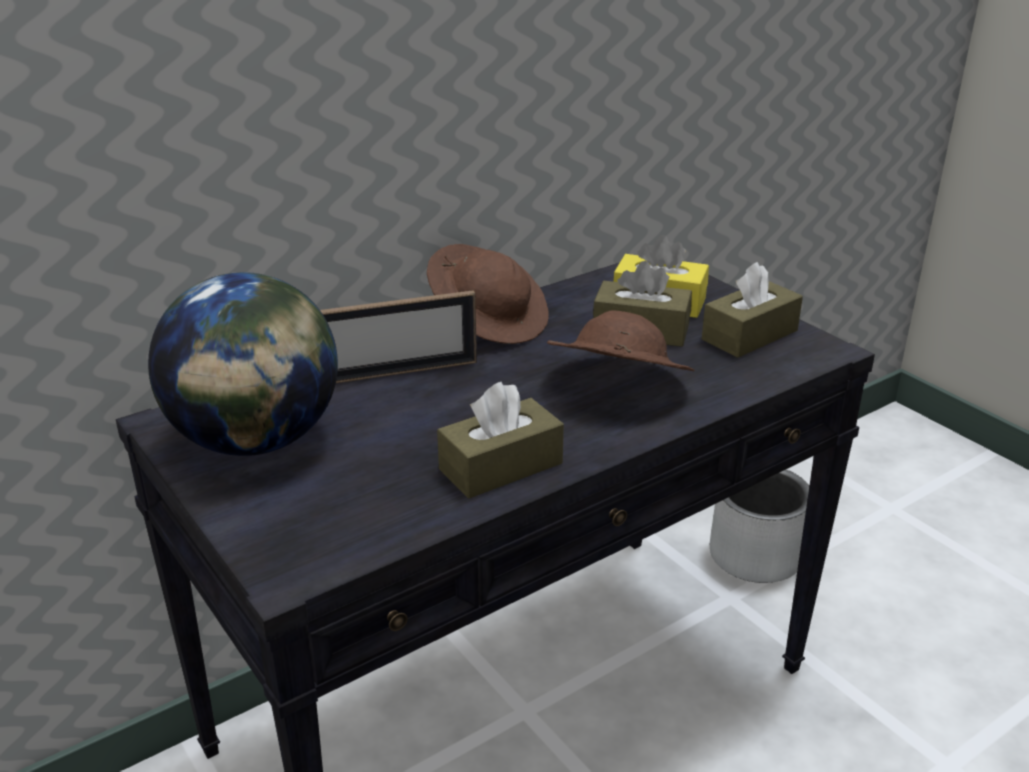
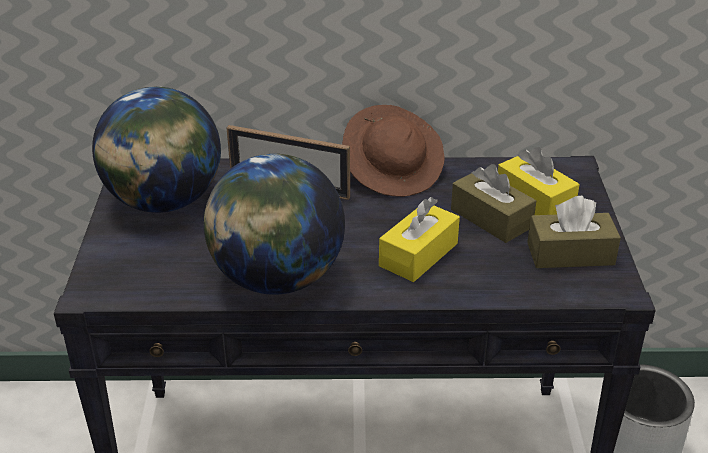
camera: 35 degrees right, 5 degrees up
brown tissue box [437,382,564,498] -> globe [204,154,345,295]
brown hat [547,311,694,371] -> yellow tissue box [379,197,460,282]

